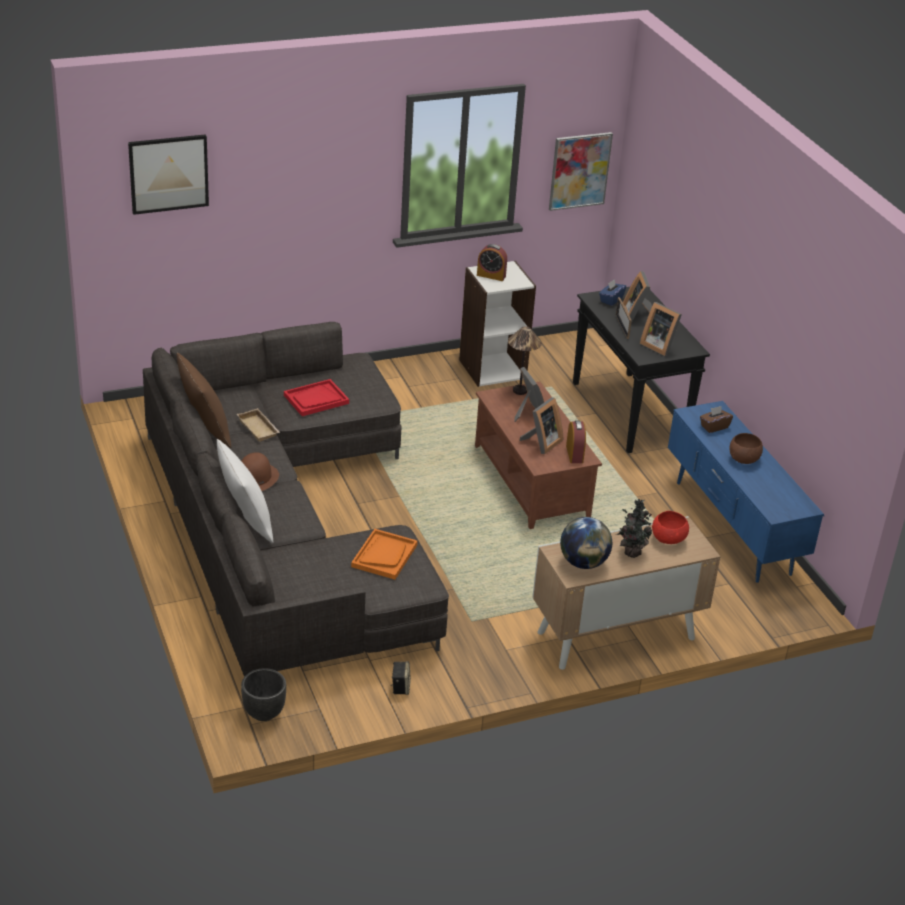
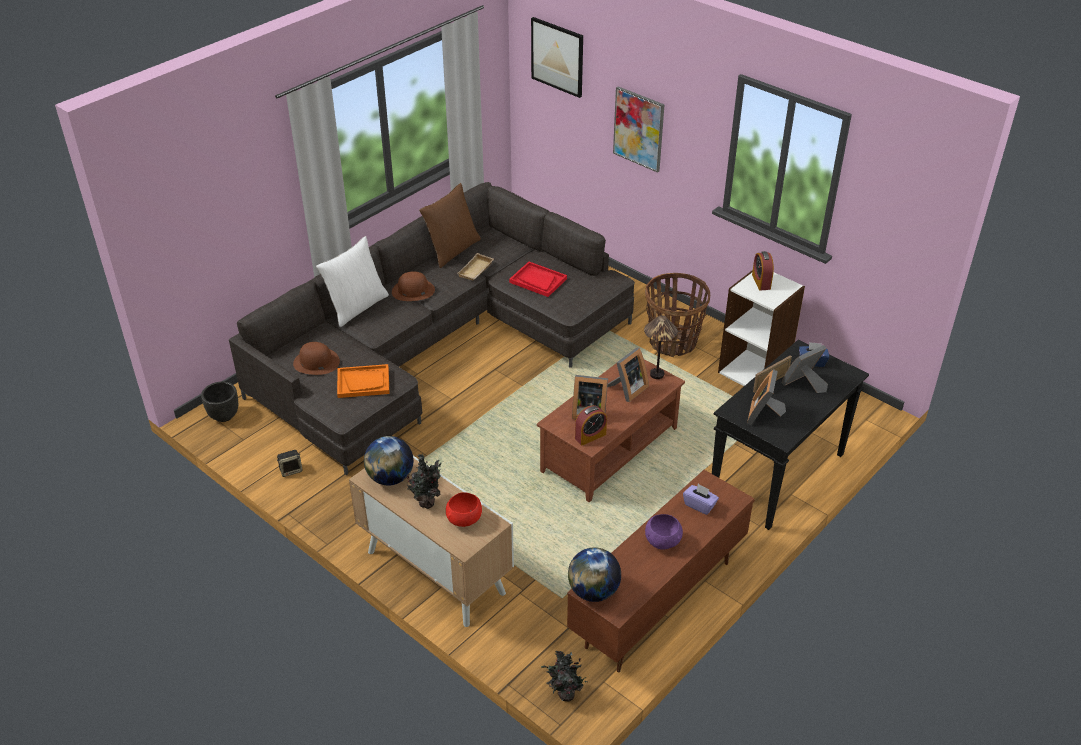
camera: 65 degrees right, 5 degrees up
picture [549,132,613,211] -> picture moved to [613,86,665,173]
blue tv stand [668,401,824,583] -> brown tv stand [567,470,755,672]
brown tissue box [700,406,733,433] -> purple tissue box [683,484,719,515]
brown bowl [730,433,763,464] -> purple bowl [645,514,683,550]
none -> brown hat [293,342,340,375]
none -> potted plant [541,650,587,701]
none -> globe [568,547,621,602]
none -> basket [645,273,710,357]

